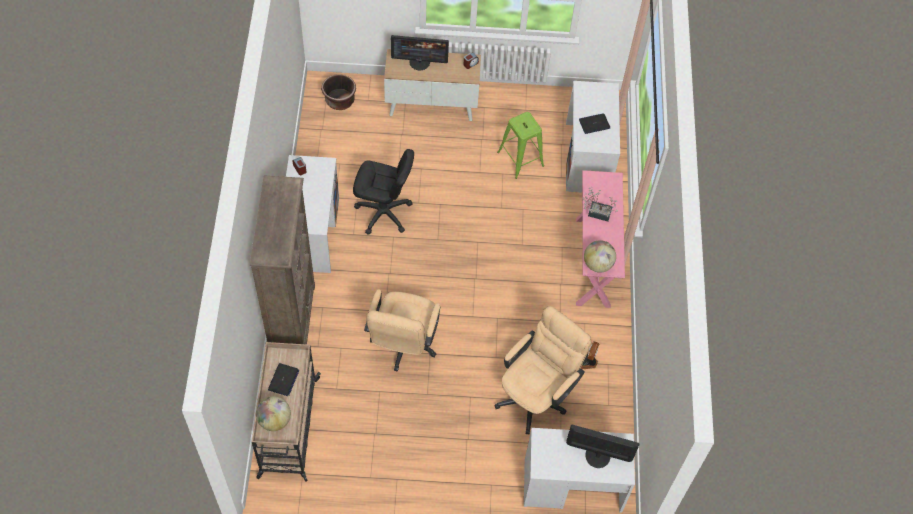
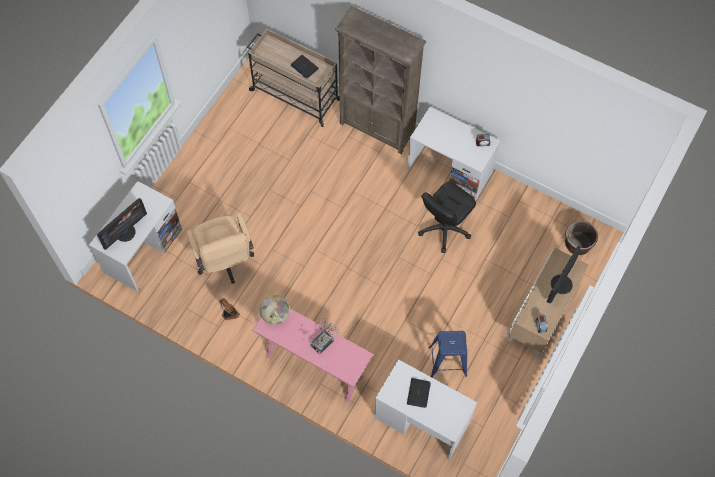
camera: 120 degrees right, 5 degrees up
globe [256,396,291,431] -> none
beige office chair [364,289,440,372] -> none
green stool [497,112,544,179] -> blue stool [428,331,467,377]

